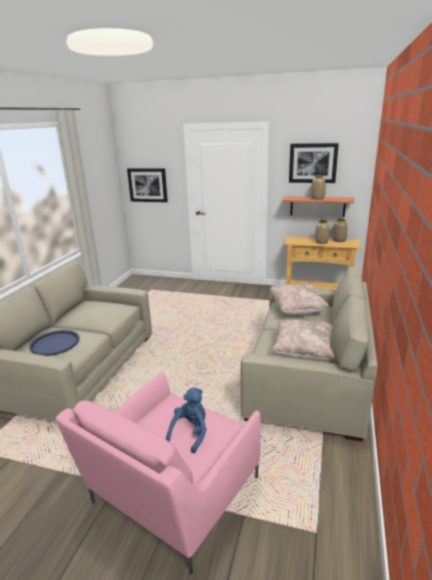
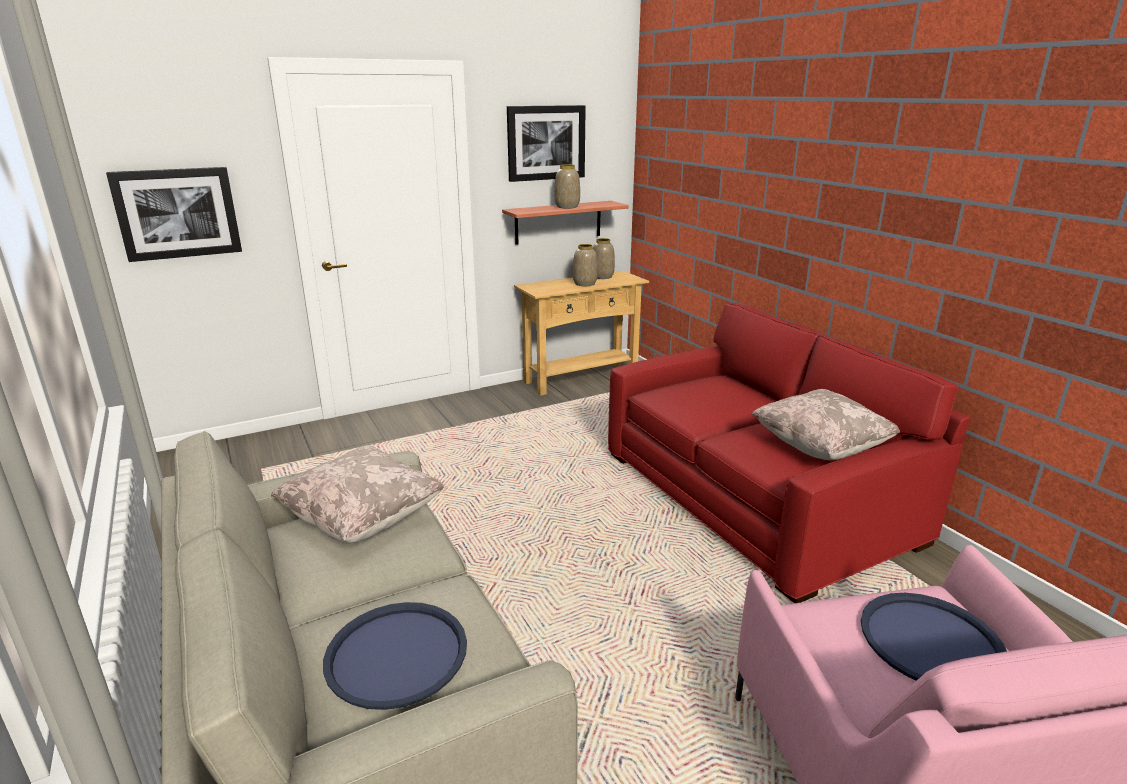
camera: 45 degrees left, 0 degrees up
blue plush toy [166,388,206,453] -> blue tray [861,593,1007,681]
beige sofa [240,266,378,442] -> red sofa [608,302,970,603]
beige pillow [269,284,329,315] -> beige pillow moved to [271,445,444,543]

